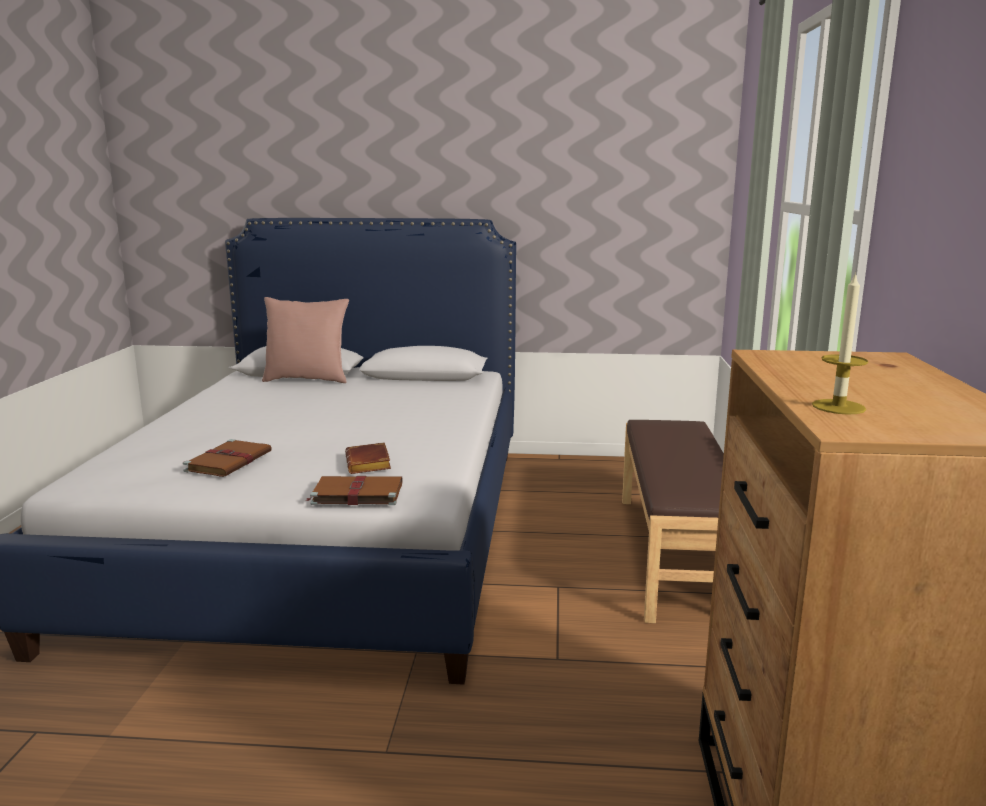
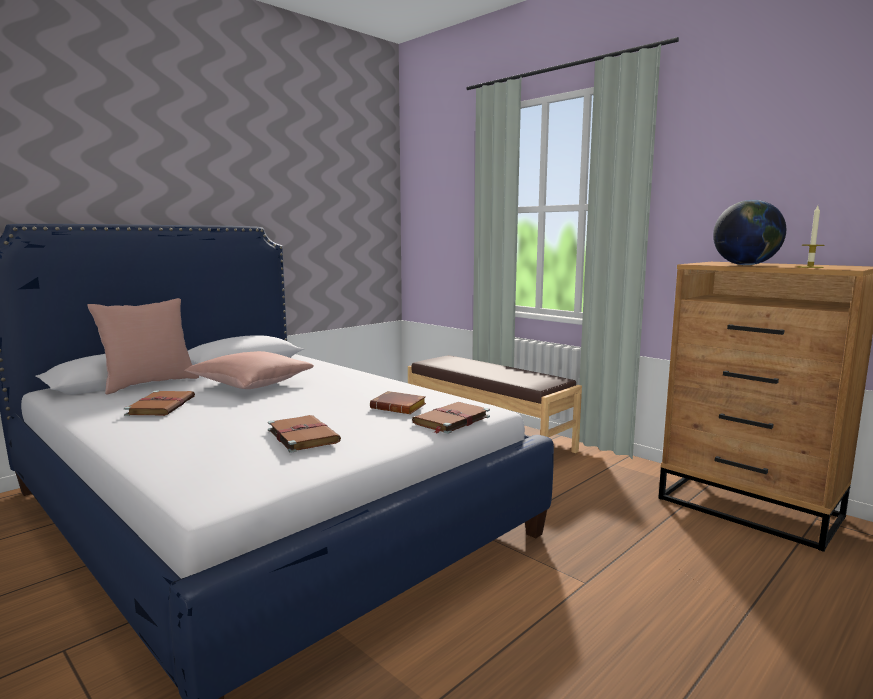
camera: 50 degrees left, 5 degrees down
none -> brown book [124,391,195,416]
none -> pink pillow [185,351,314,389]
none -> globe [713,200,786,265]

